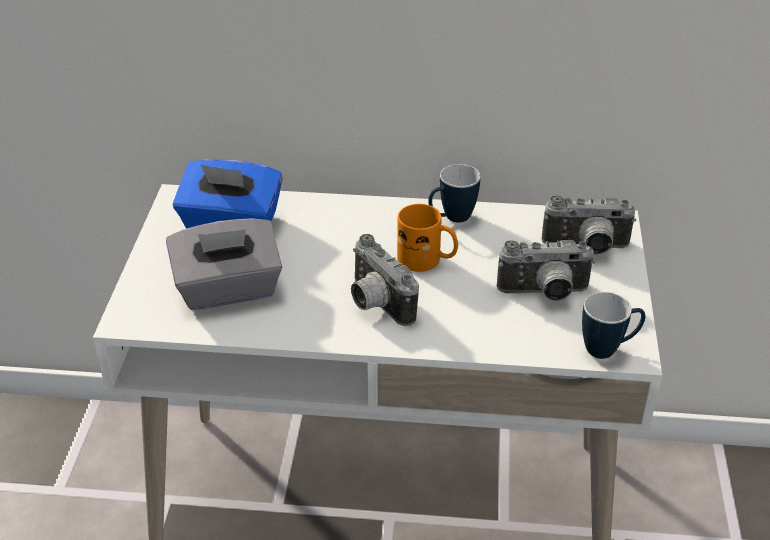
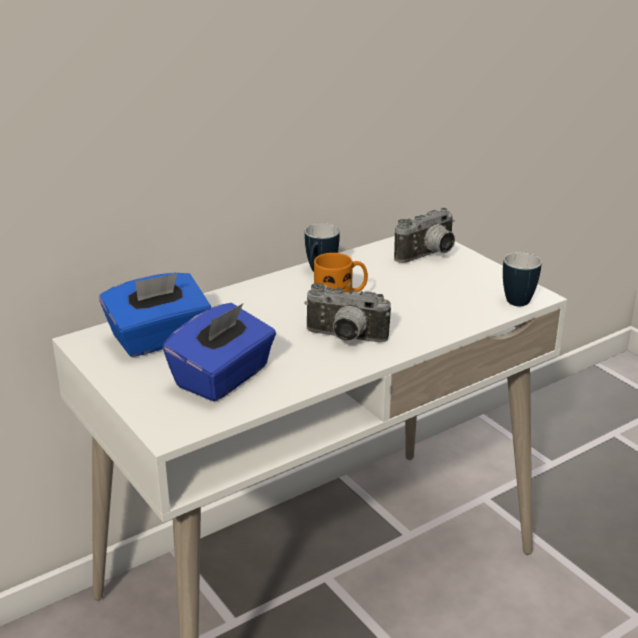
camera: 40 degrees left, 10 degrees down
grey tissue box [166,218,282,310] -> blue tissue box [162,303,276,402]
camera [497,240,595,301] -> none

